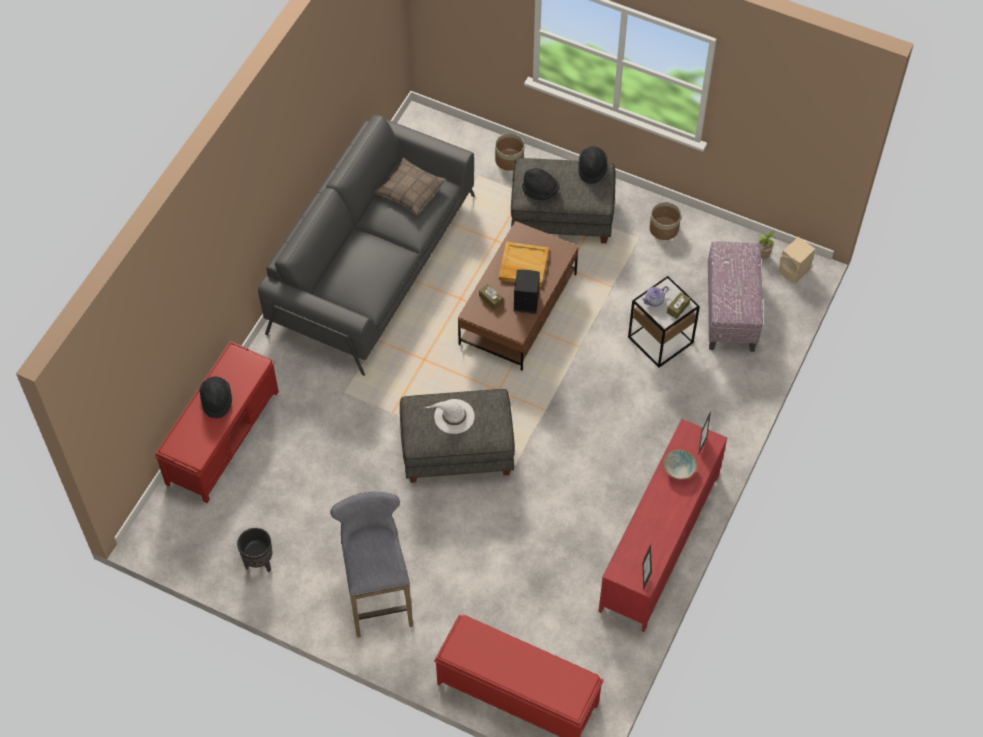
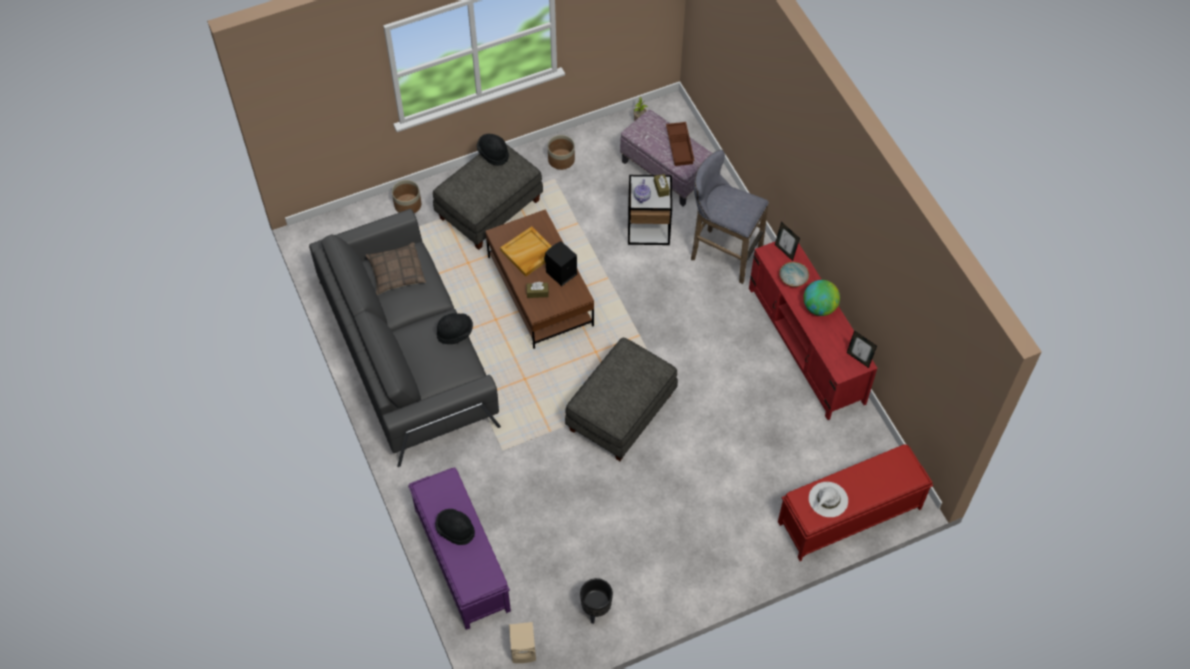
camera: 50 degrees left, 0 degrees up
red bench [155,341,279,503] -> purple bench [408,467,511,630]
grey stool [330,492,413,638] -> grey stool moved to [691,150,769,284]
white hat [425,399,475,434] -> white hat moved to [809,482,848,517]
black hat [522,168,559,200] -> black hat moved to [437,313,473,344]
beige speaker [778,237,815,283] -> beige speaker moved to [509,622,536,663]
none -> brown tray [666,122,695,166]
none -> globe [803,280,840,316]

